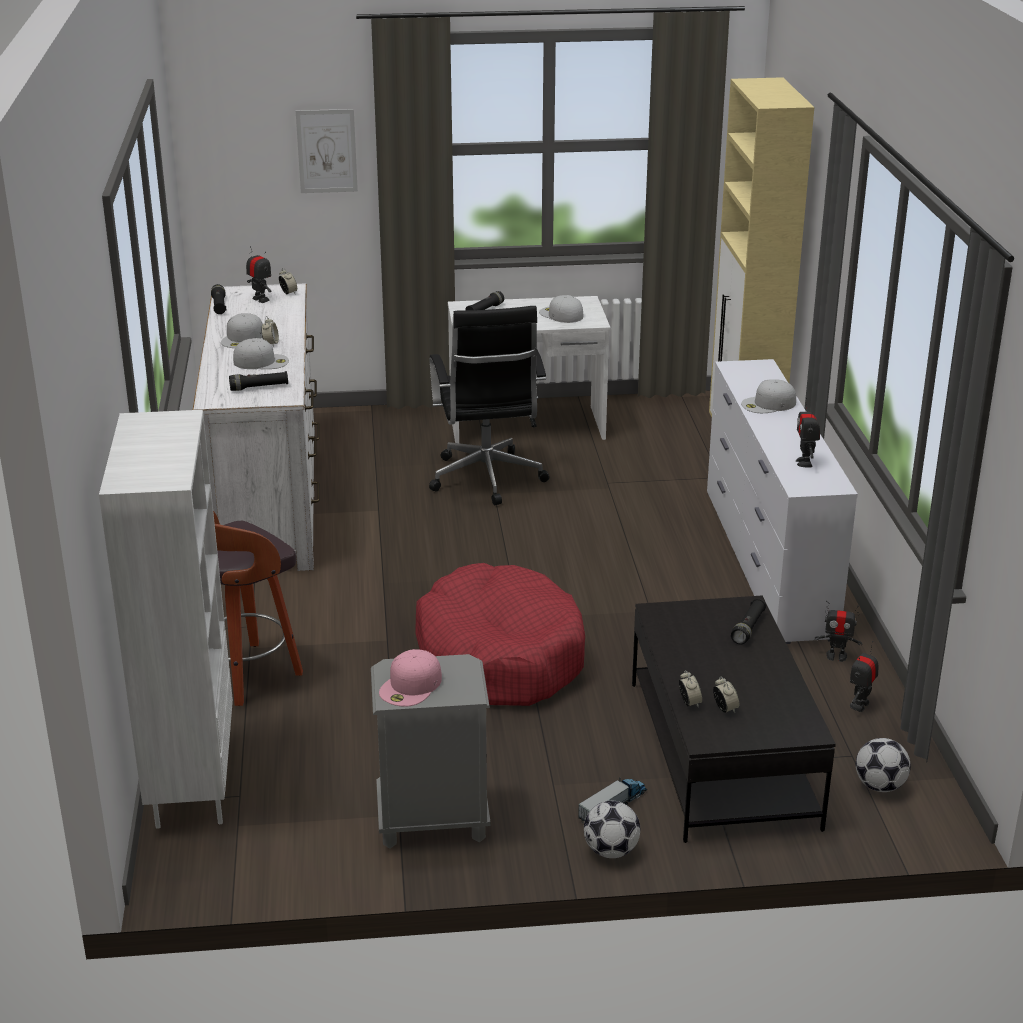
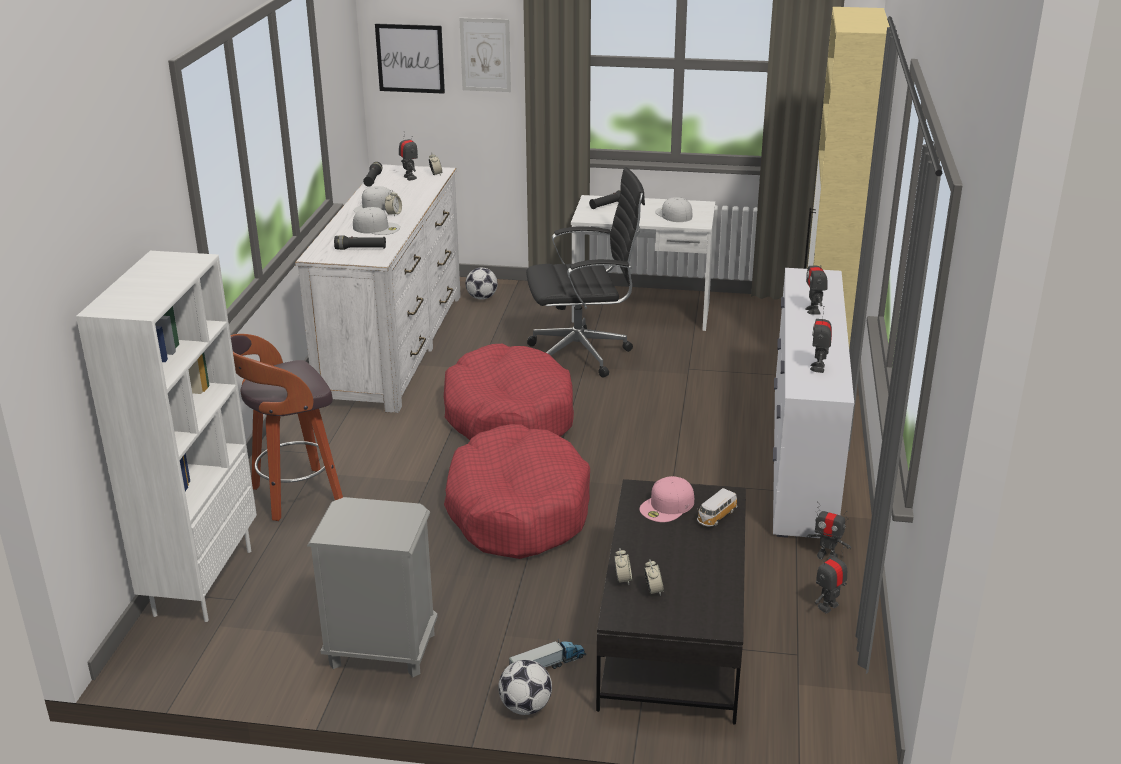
camera: 15 degrees right, 0 degrees up
pink cap [379,649,442,707] -> pink cap moved to [639,476,694,522]
black office chair [429,306,549,505] -> black office chair turned 105 degrees counterclockwise [526,167,645,378]
black flashlight [731,598,766,644] -> toy car [697,488,737,527]
white cap [741,379,796,413] -> toy robot [805,253,828,315]
football [856,738,911,792] -> football moved to [466,268,498,300]
none -> picture [375,23,445,94]
none -> red dog bed [444,344,574,440]

